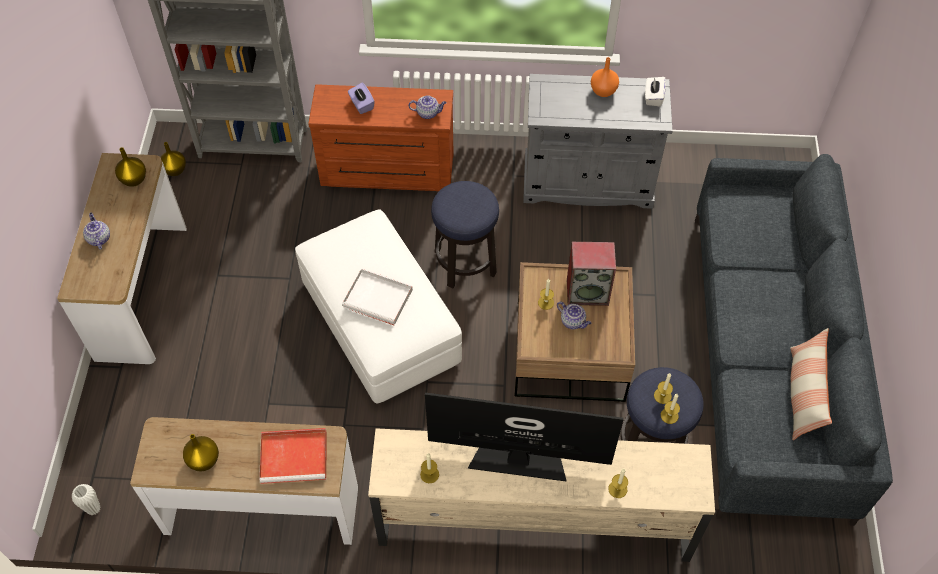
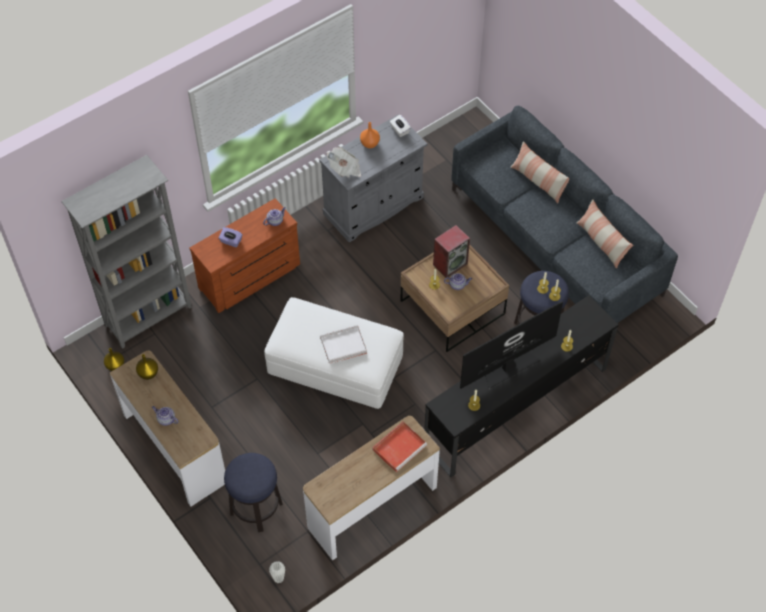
camera: 40 degrees left, 0 degrees up
yellow vase [183,434,219,472] -> none
beige tv stand [368,428,715,562] -> black tv stand [424,295,618,478]
stool [431,181,499,288] -> stool moved to [224,453,283,532]
none -> newspaper [327,147,361,178]
none -> pillow [511,141,569,203]

